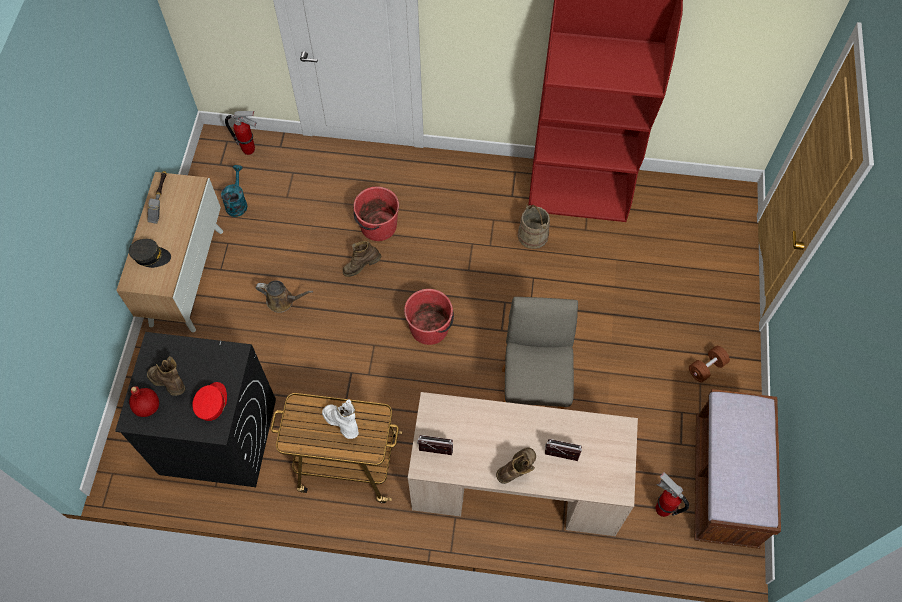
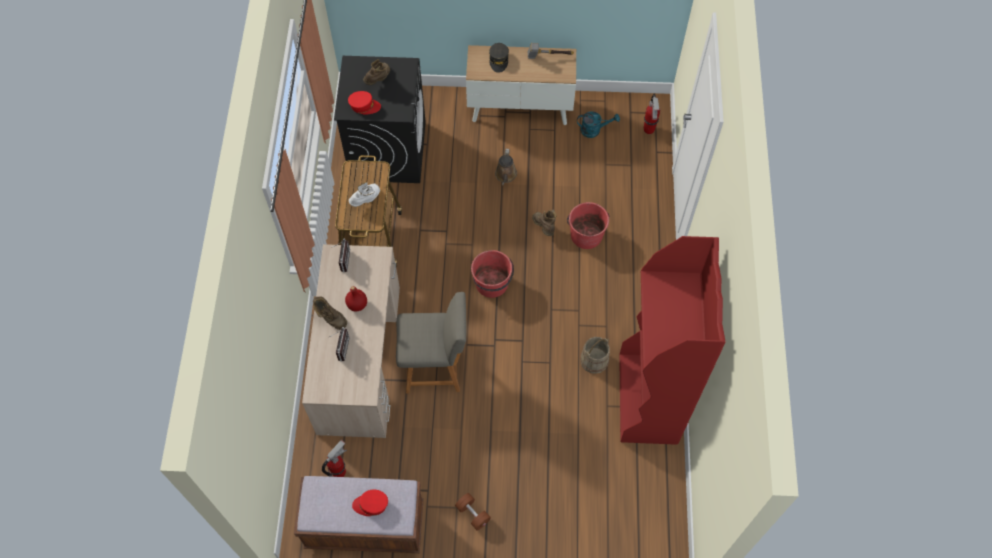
camera: 85 degrees right, 0 degrees up
red bottle [129,386,159,417] -> red bottle moved to [345,286,367,312]
none -> red cap [352,490,388,516]

